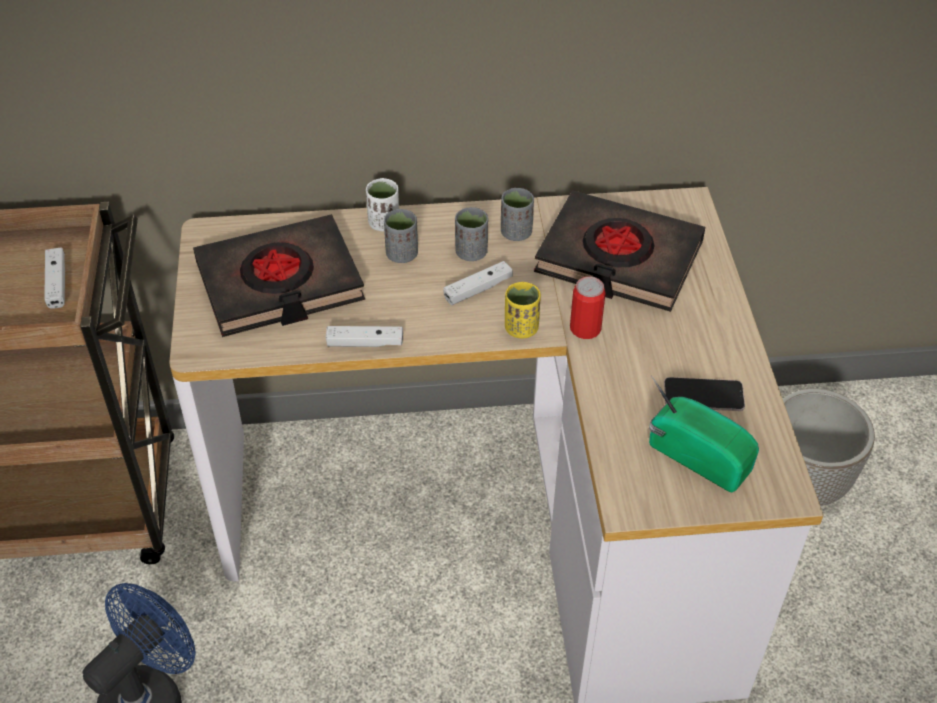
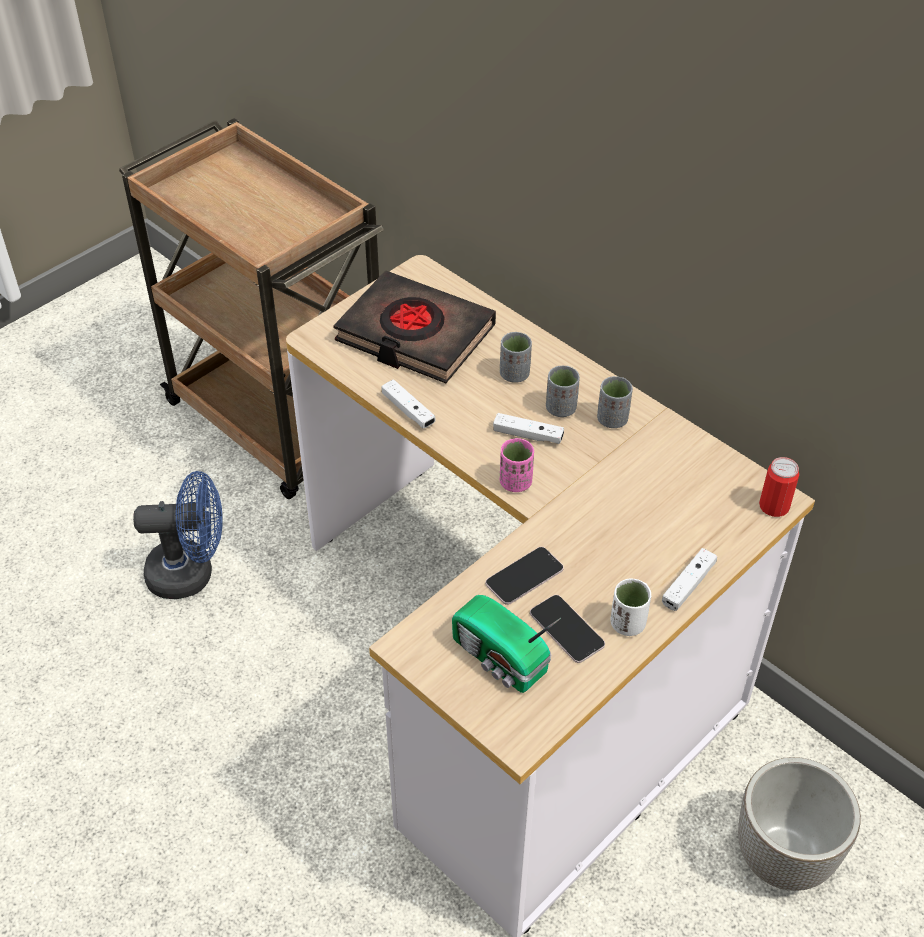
camera: 50 degrees right, 0 degrees up
white game controller [44,247,65,309] -> white game controller moved to [662,548,717,611]
white cup [366,178,399,231] -> white cup moved to [610,578,651,636]
yellow cup [505,282,541,339] -> pink cup [500,438,534,492]
black book [534,190,705,312] -> none
can [570,276,606,339] -> can moved to [759,457,799,517]
radio [649,375,759,493] -> radio turned 135 degrees clockwise [452,595,561,693]
none -> phone [486,547,564,605]

